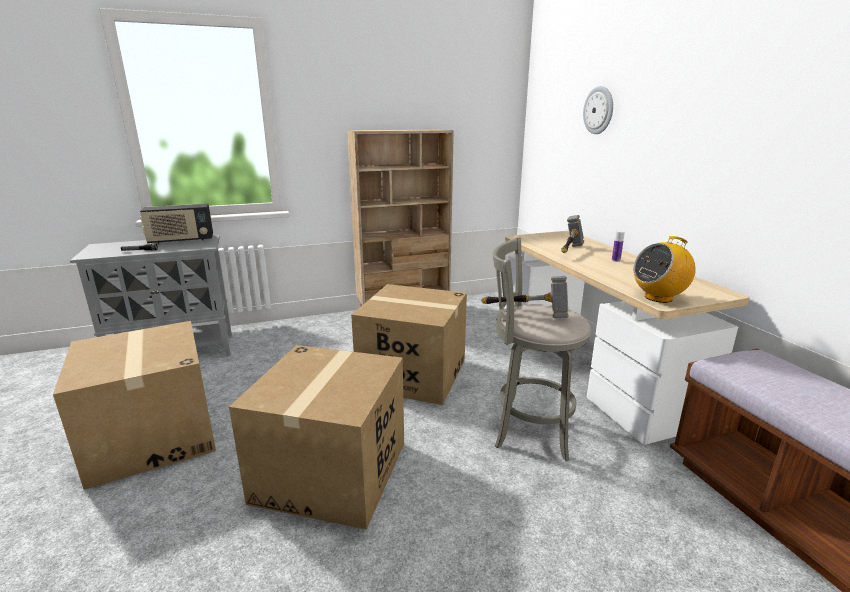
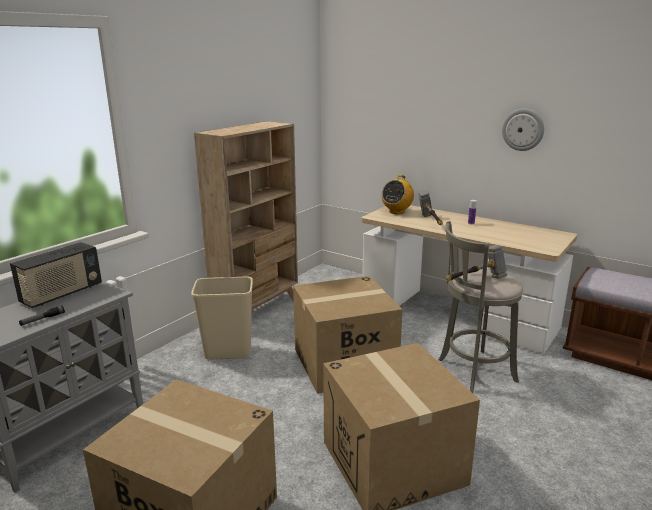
camera: 35 degrees left, 0 degrees up
wall clock [583,86,613,134] -> wall clock moved to [502,109,544,151]
radio [633,236,696,303] -> radio moved to [382,175,414,214]
none -> beige trash can [191,277,253,360]

